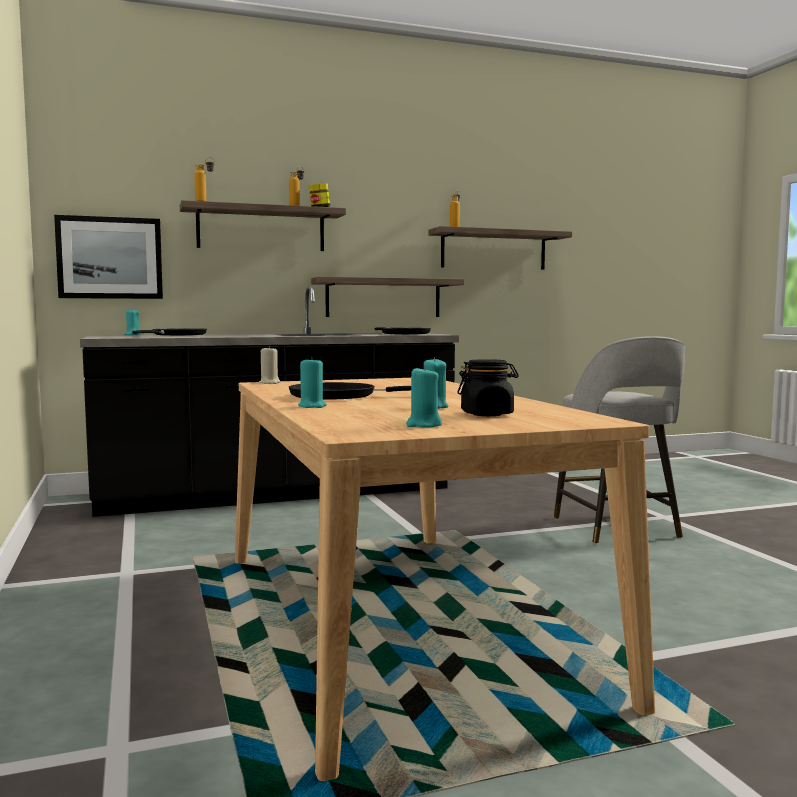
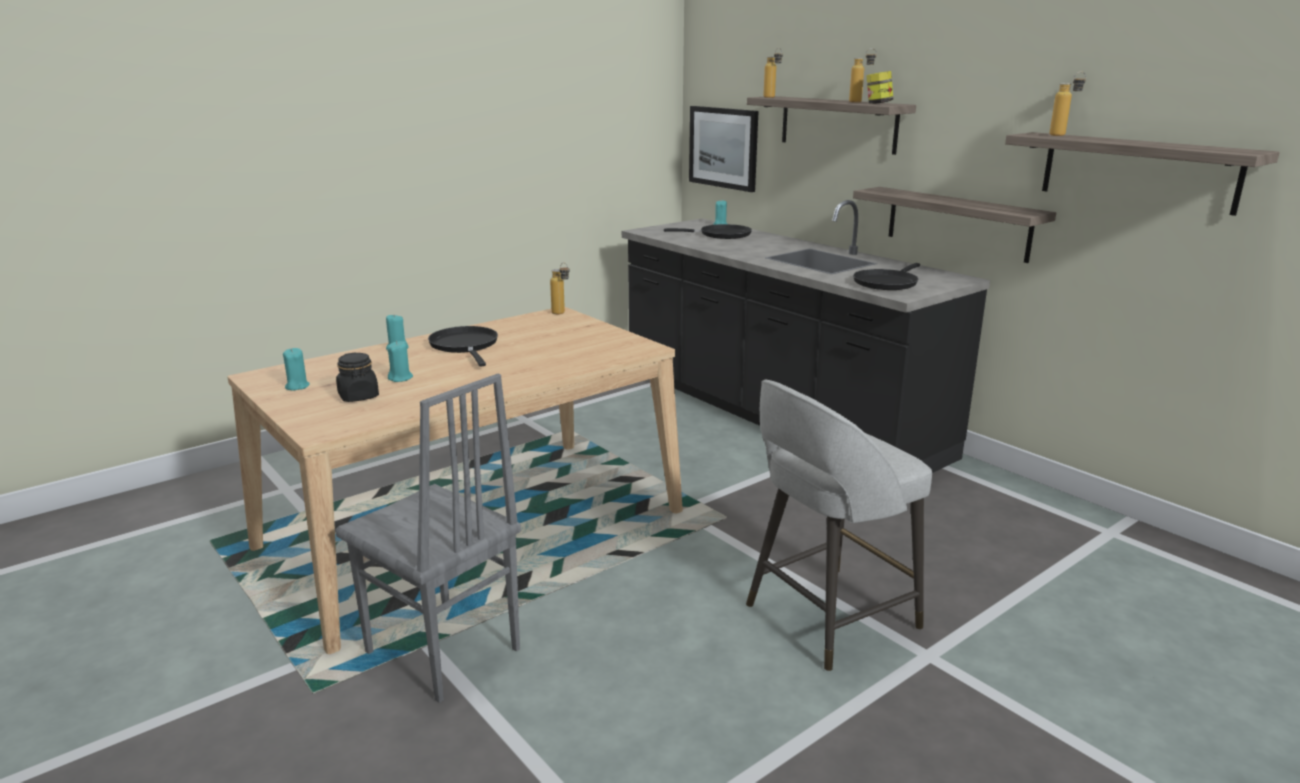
camera: 70 degrees right, 15 degrees up
beige candle [259,346,281,384] -> bottle [550,262,569,314]
none -> grey chair [335,374,521,703]

